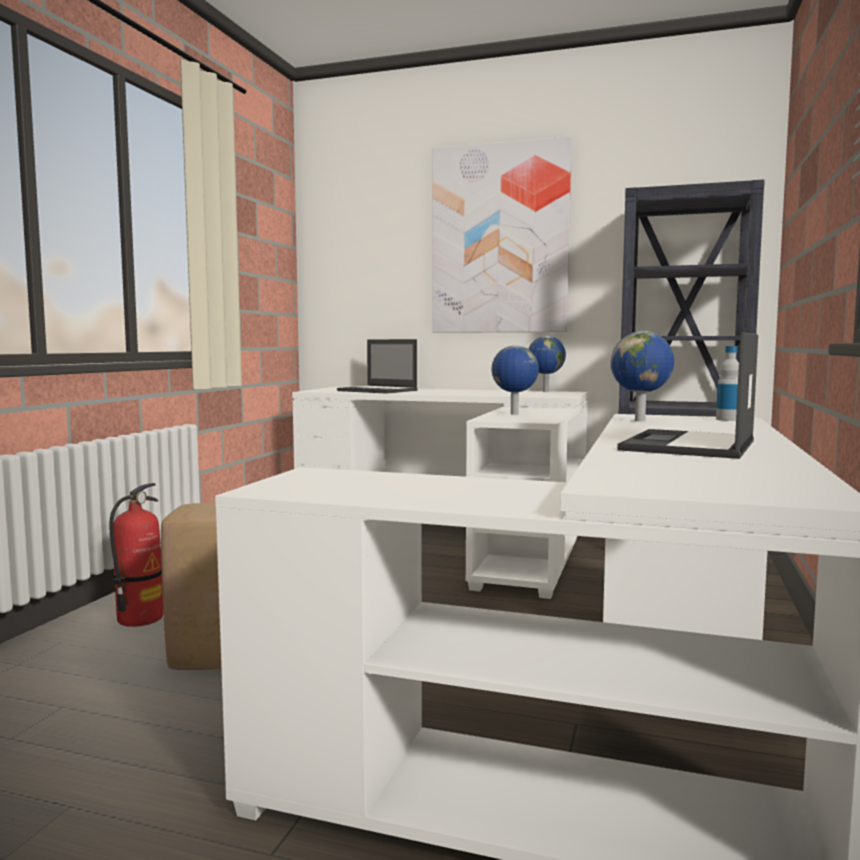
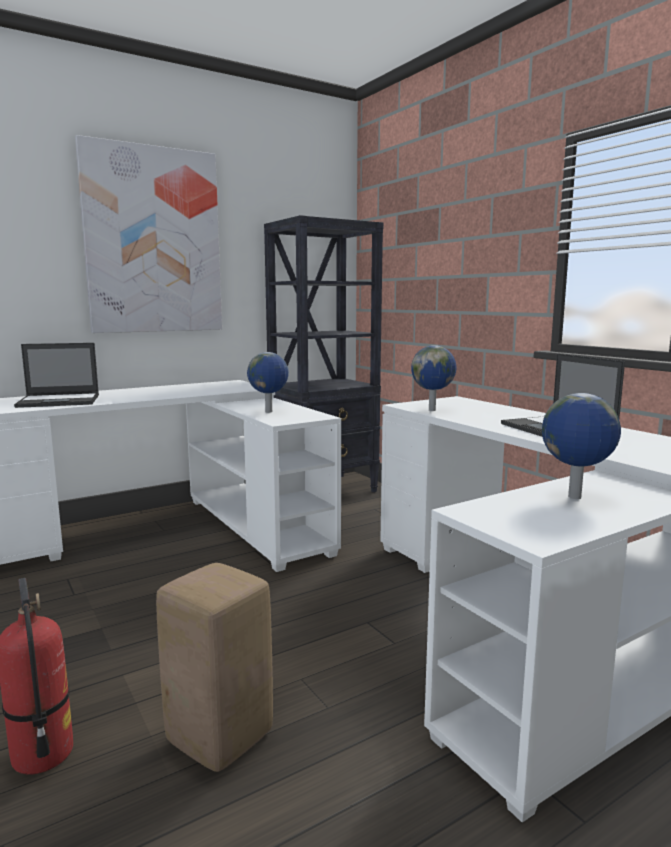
camera: 50 degrees left, 5 degrees up
globe [529,336,566,392] -> globe moved to [542,393,621,499]
bottle [716,346,739,421] -> none

